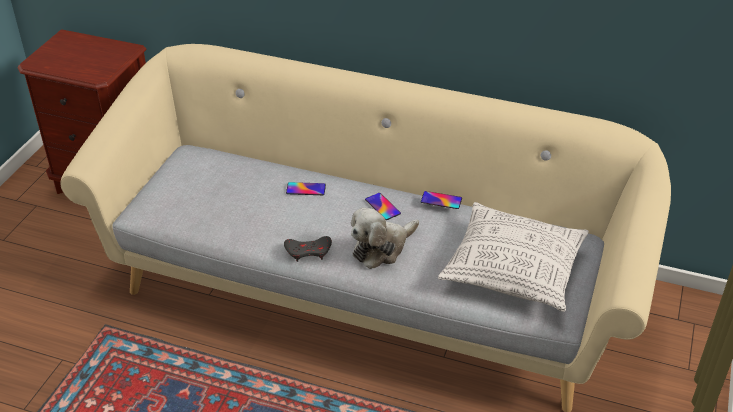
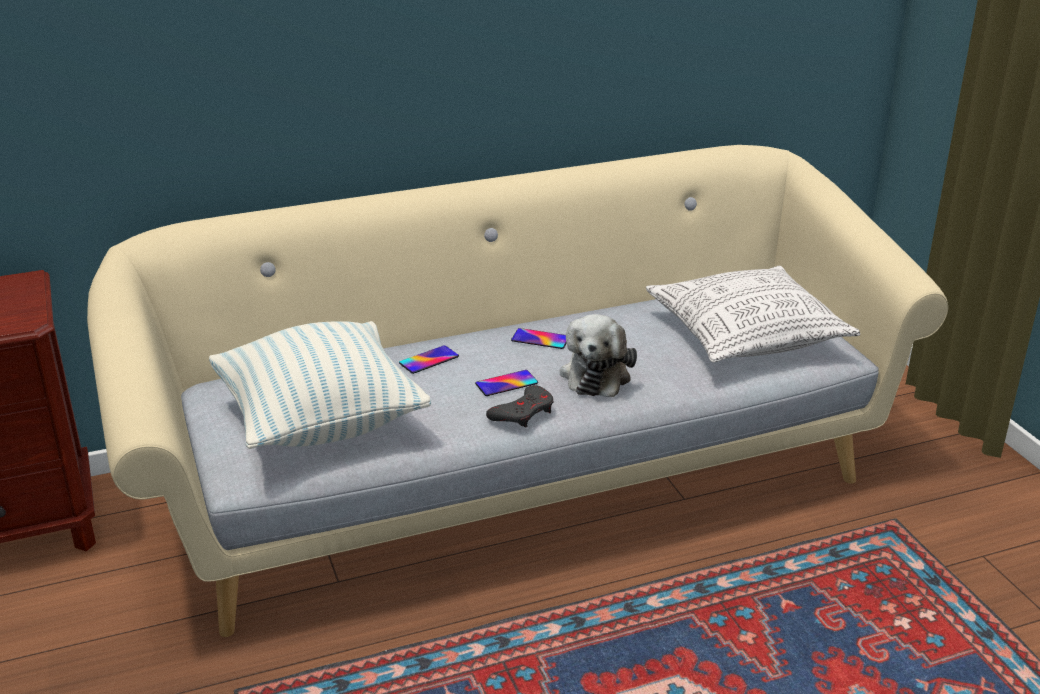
camera: 40 degrees left, 10 degrees down
phone [421,191,462,209] -> phone moved to [475,370,538,396]
none -> pillow [209,321,431,449]

